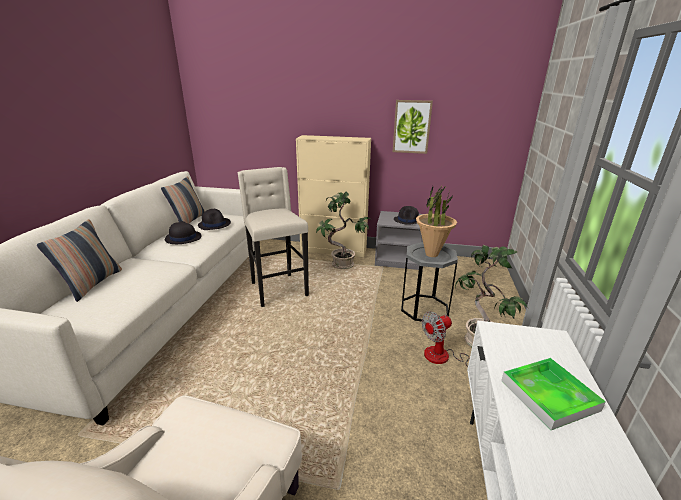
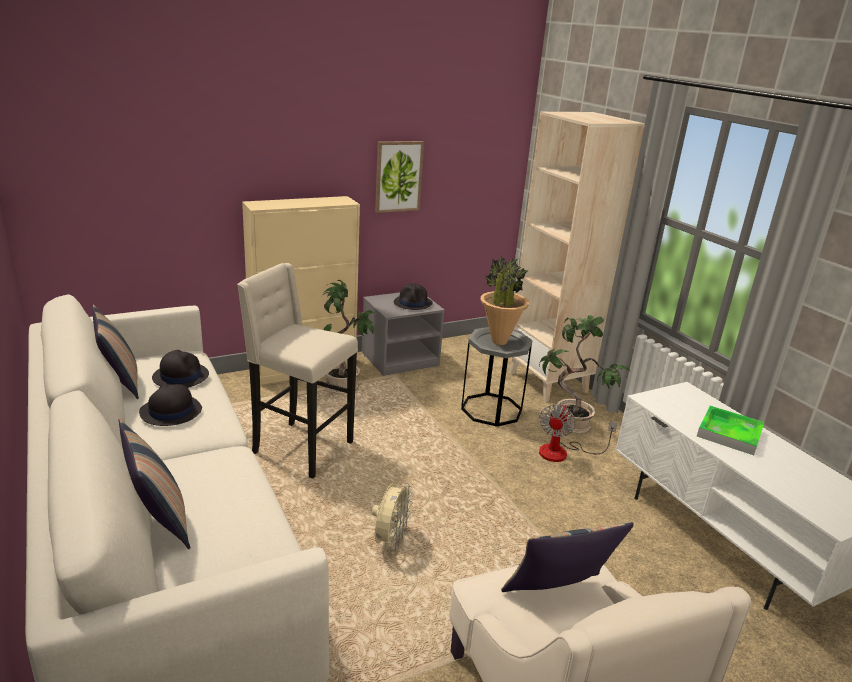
camera: 40 degrees left, 0 degrees up
none -> beige fan [372,482,413,551]
none -> pillow [501,522,634,592]
none -> beige bookcase [509,112,645,402]

